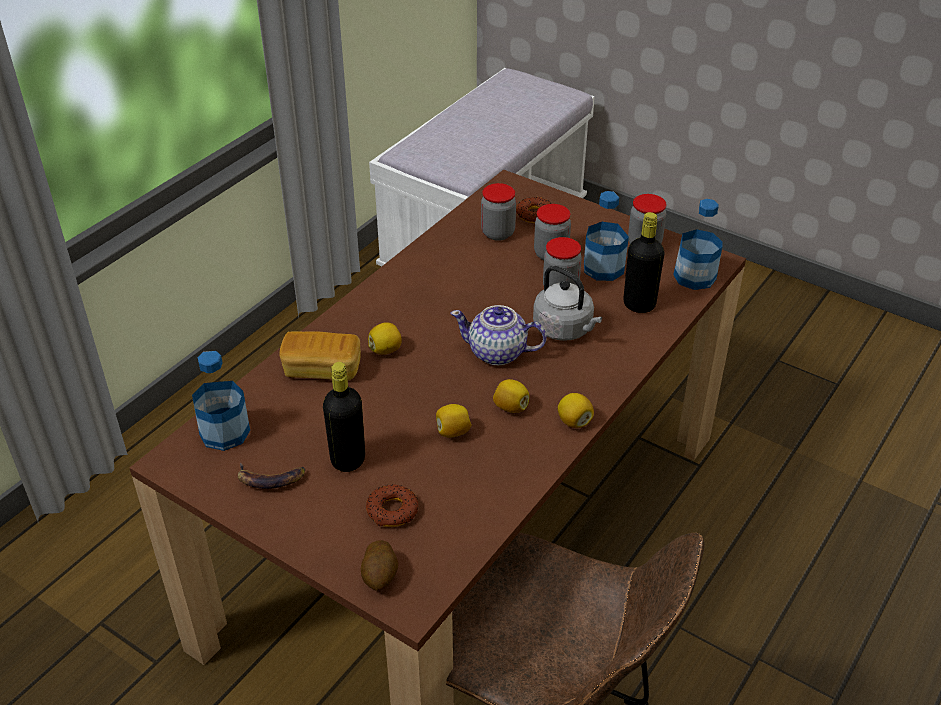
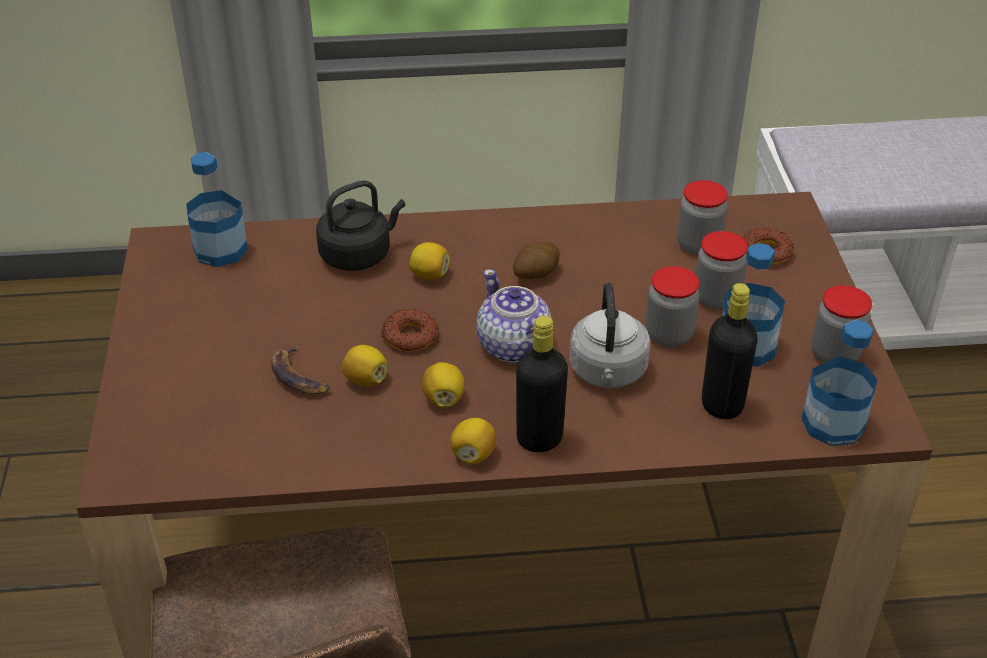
camera: 50 degrees right, 0 degrees up
banana [238,463,305,489] -> banana moved to [271,345,330,394]
bread [279,331,361,380] -> black kettle [316,180,405,271]
black bottle [323,362,365,472] -> black bottle moved to [516,316,568,452]
potato [361,540,398,591] -> potato moved to [513,242,560,279]
donut [366,485,418,527] -> donut moved to [381,308,439,351]

